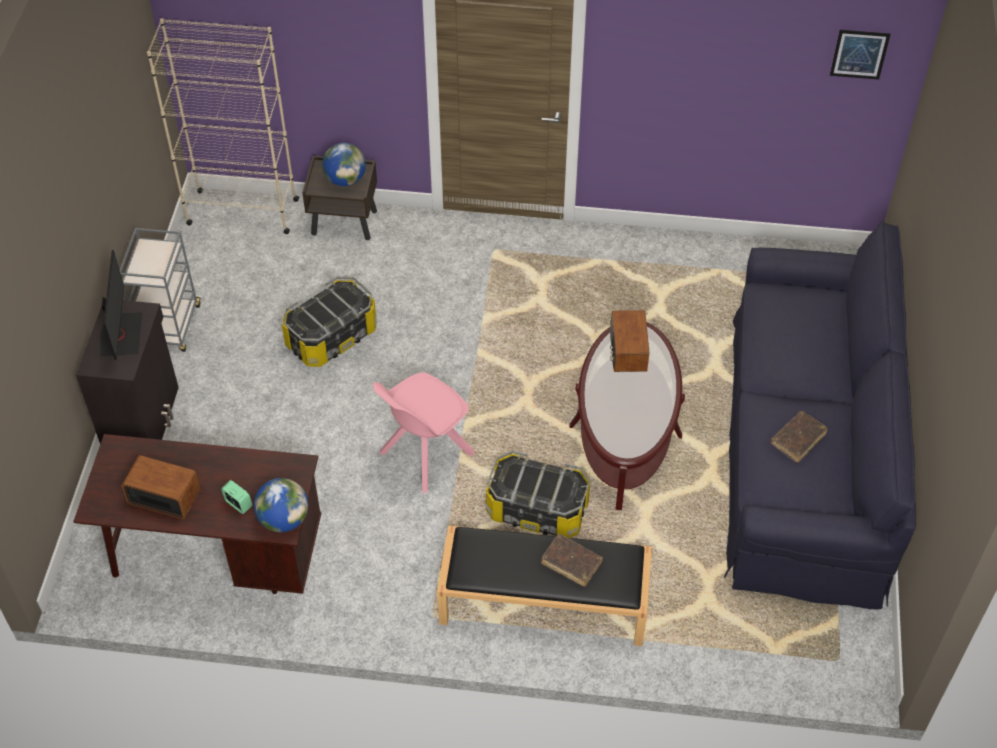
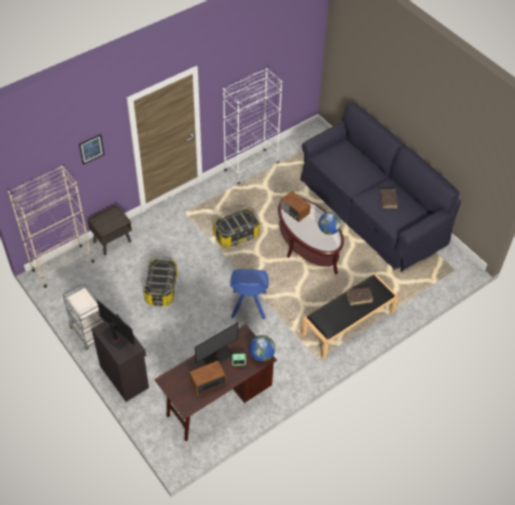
camera: 45 degrees left, 0 degrees up
globe [322,143,366,186] -> globe moved to [319,212,341,235]
pink chair [373,372,475,493] -> blue chair [230,269,269,320]
storage box [486,451,590,538] -> storage box moved to [213,207,260,248]
picture [830,30,891,80] -> picture moved to [79,134,105,165]
none -> monitor [195,322,238,365]
none -> white bookcase [223,68,282,184]

